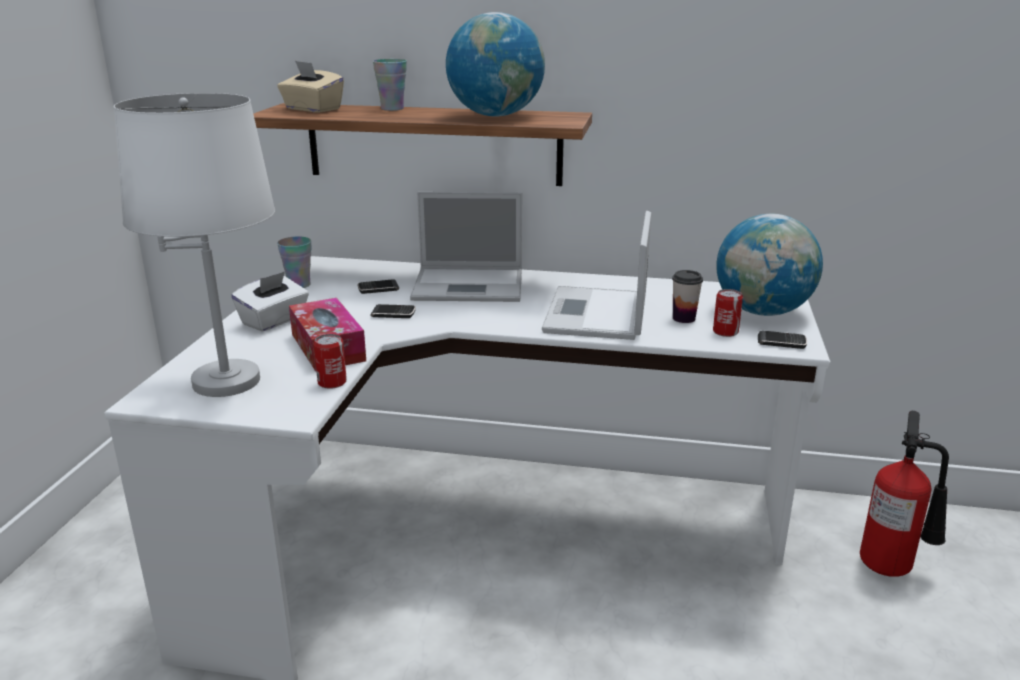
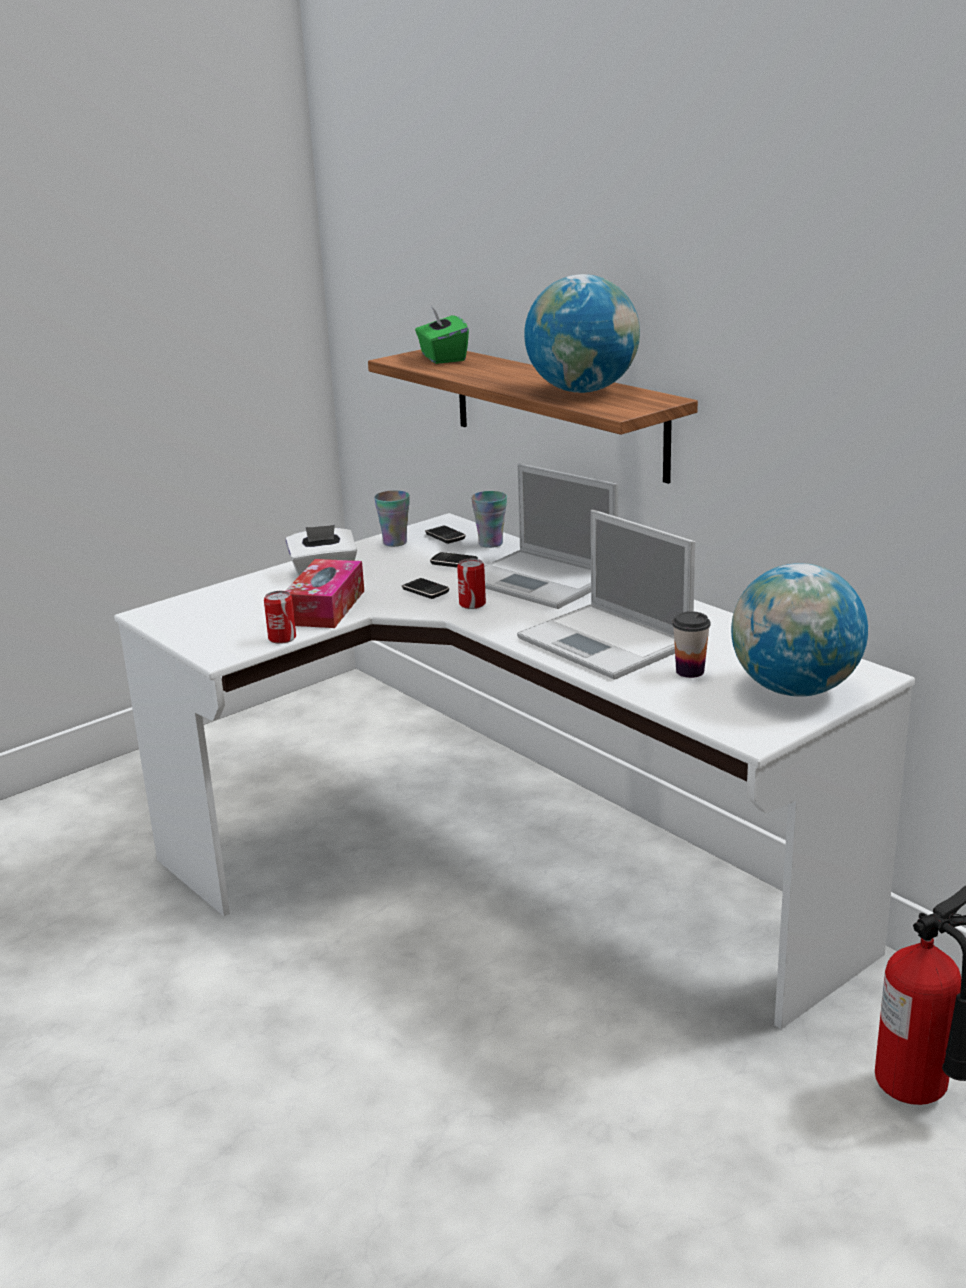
camera: 40 degrees right, 0 degrees up
white table lamp [114,93,275,397] -> none
beige tissue box [277,61,344,113] -> green tissue box [415,306,469,364]
cup [373,59,407,111] -> cup moved to [471,491,507,548]
laptop [542,211,651,340] -> laptop turned 90 degrees counterclockwise [517,510,695,680]
can [713,289,743,337] -> can moved to [457,559,486,609]
phone [758,331,807,349] -> phone moved to [425,525,465,544]

